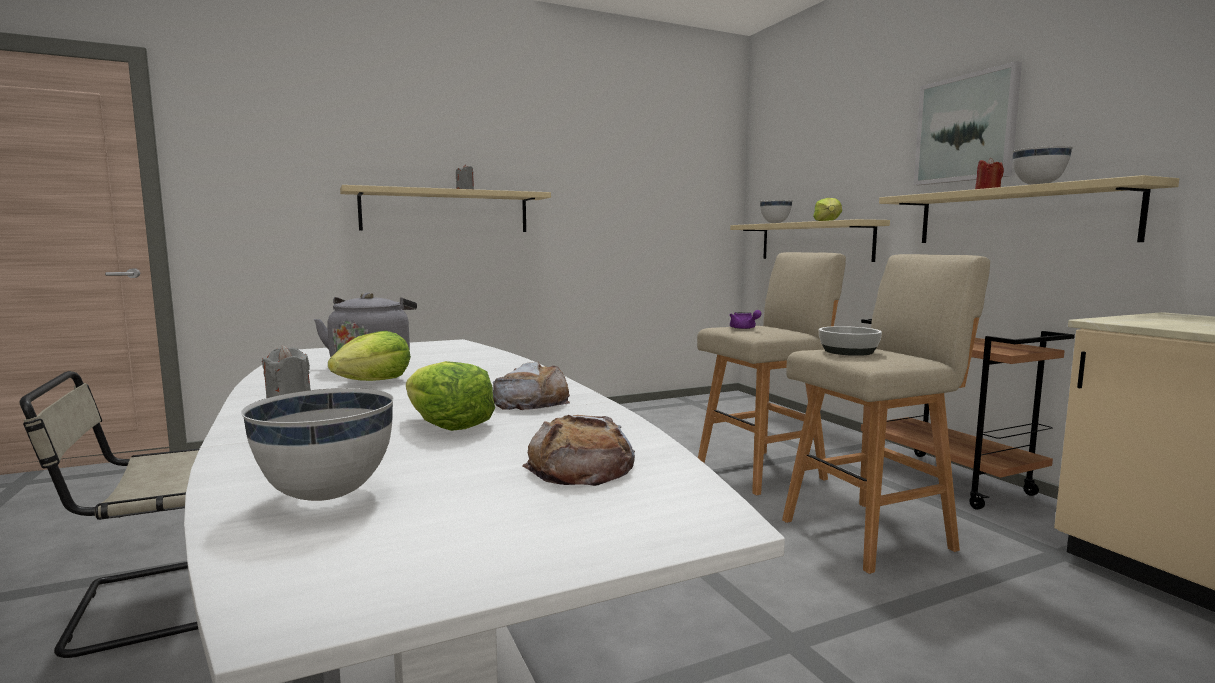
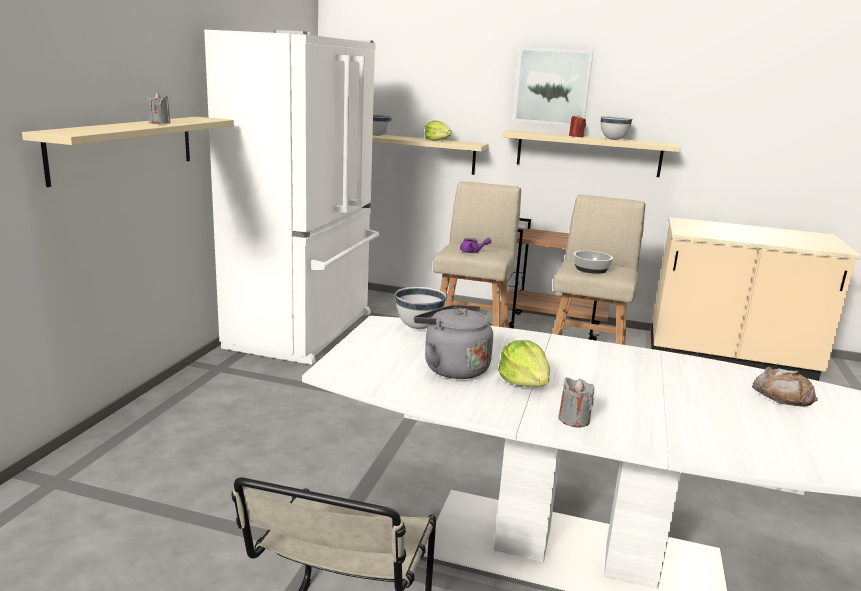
camera: 50 degrees left, 10 degrees up
white bowl [241,388,394,501] -> white bowl moved to [395,287,446,329]
lettuce [406,361,495,431] -> none
bread [493,362,570,410] -> none
none -> white fridge [204,30,379,365]

